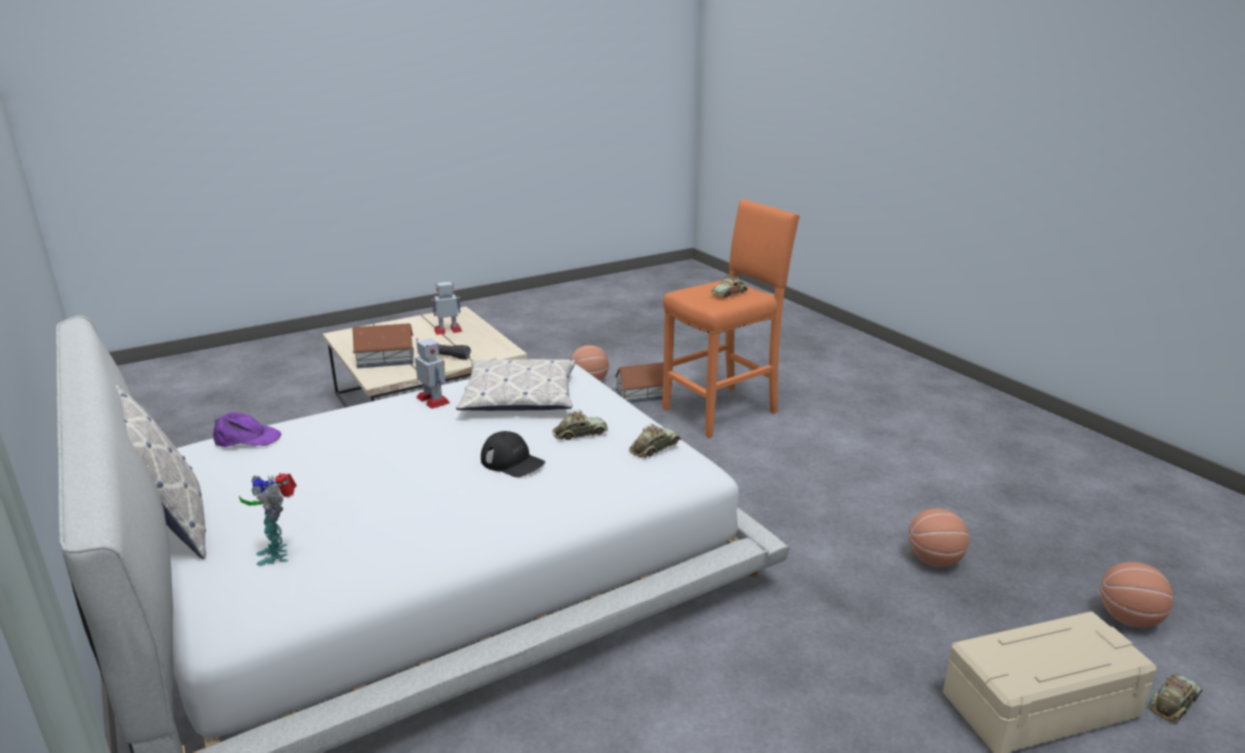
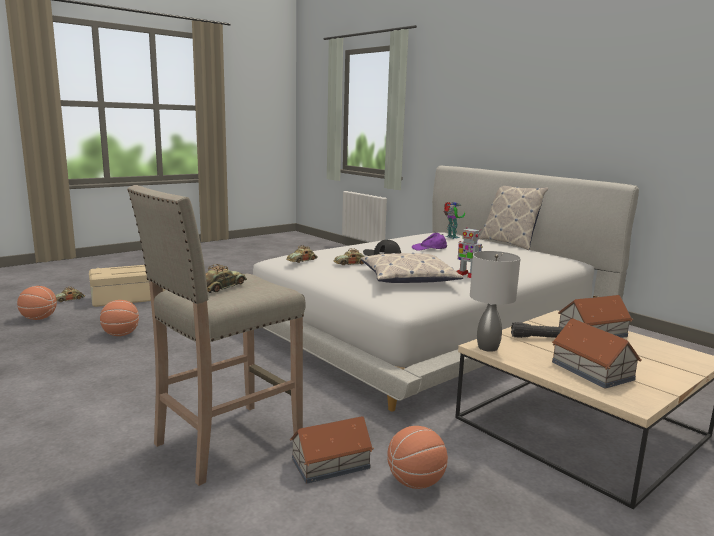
camera: 170 degrees right, 10 degrees down
purple cap [213,412,281,447] -> purple cap moved to [412,233,447,251]
toy robot [432,281,462,335] -> toy house [552,318,642,389]
orange stool [662,199,800,438] -> beige stool [127,185,306,486]
none -> grey table lamp [470,251,521,352]

